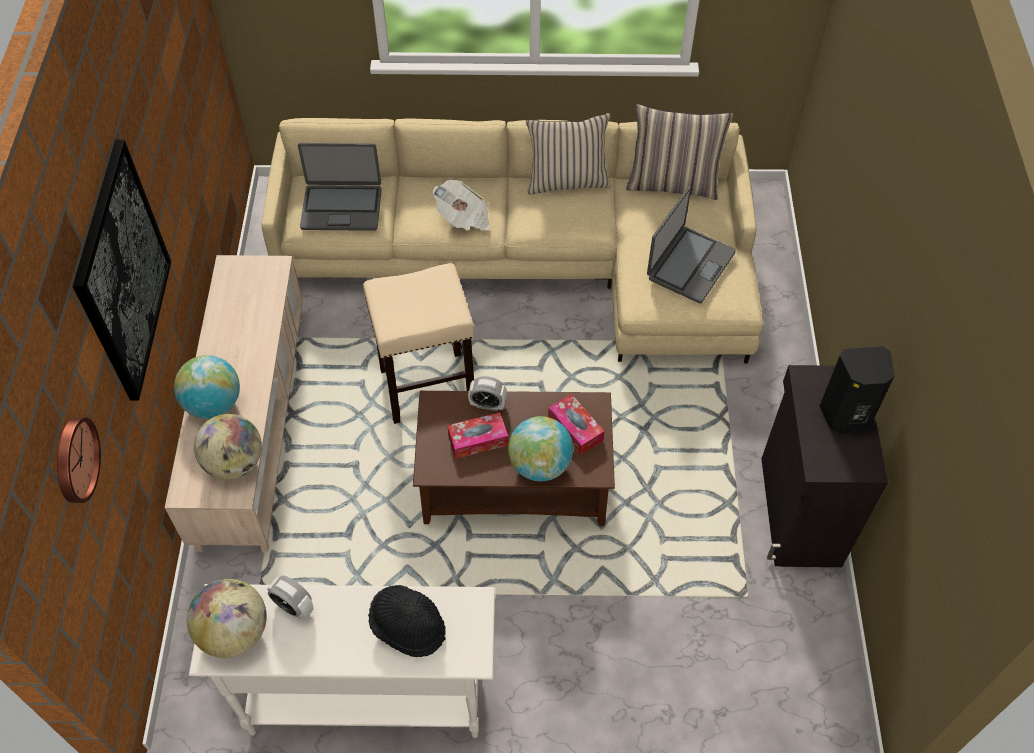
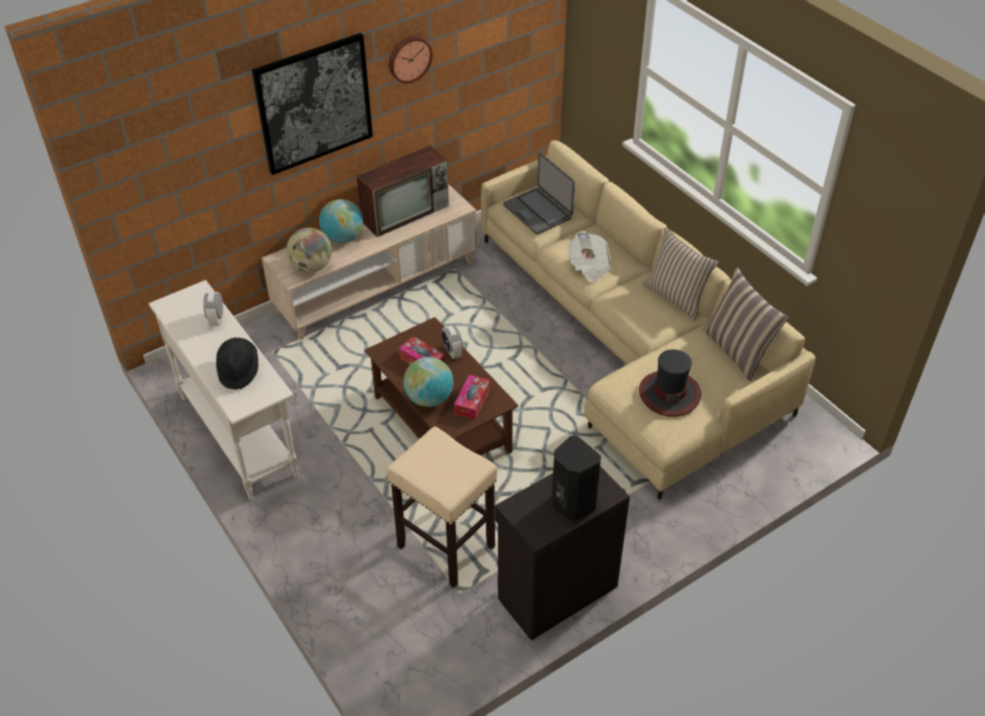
camera: 55 degrees right, 10 degrees down
wall clock [57,417,101,503] -> wall clock moved to [389,36,433,83]
globe [187,579,267,658] -> none
beige stool [363,263,474,424] -> beige stool moved to [386,427,497,588]
laptop [647,186,736,303] -> hat [639,349,701,417]
none -> television [356,146,449,237]

